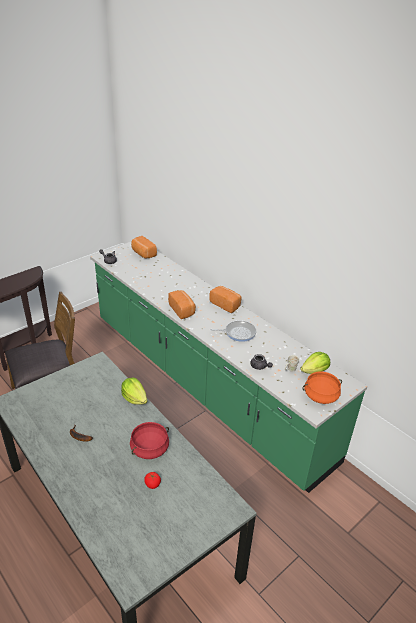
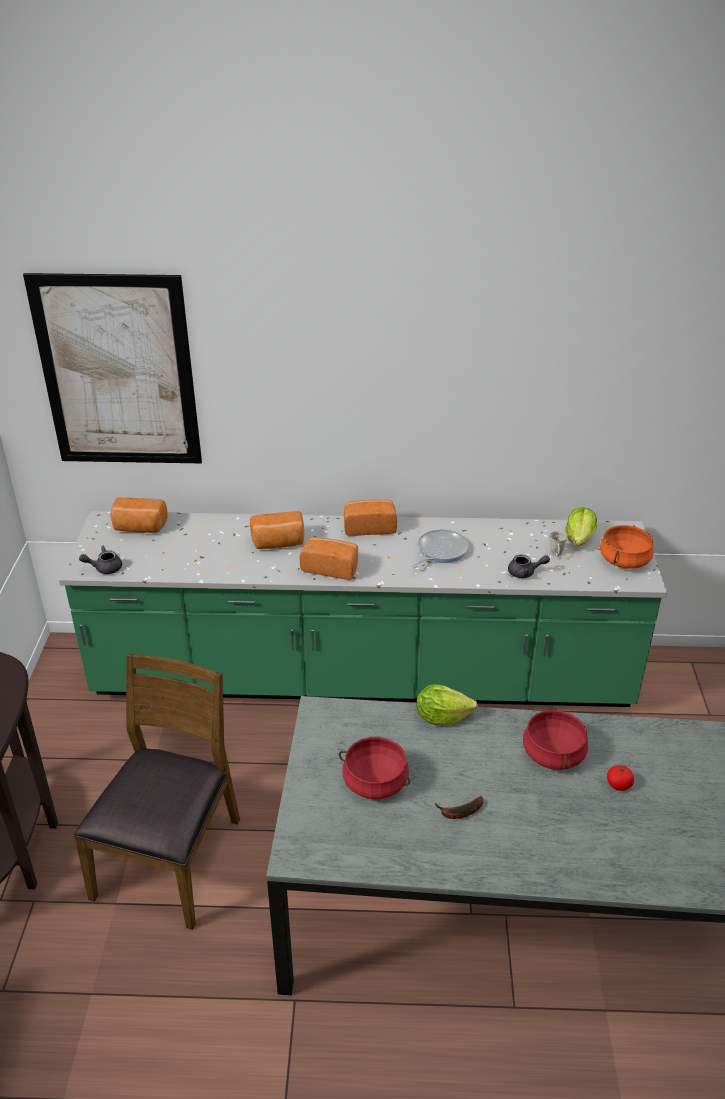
camera: 45 degrees left, 0 degrees up
none -> picture [23,273,202,464]
none -> bread [250,511,304,549]
none -> red cooking pot [339,737,410,799]

